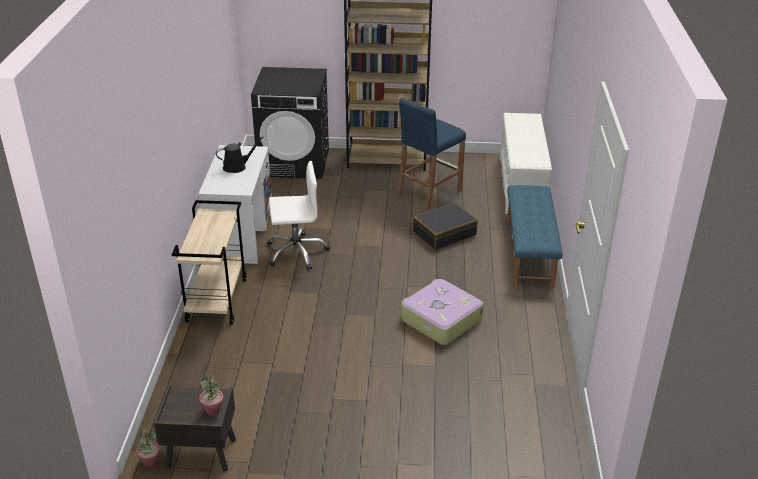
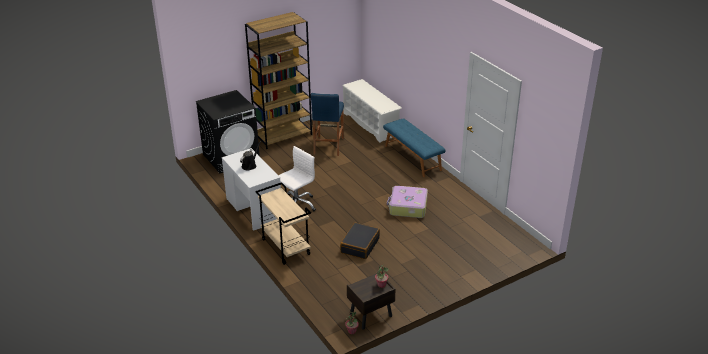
camera: 35 degrees left, 0 degrees up
black suitcase [413,203,478,250] -> black suitcase moved to [340,223,380,259]

